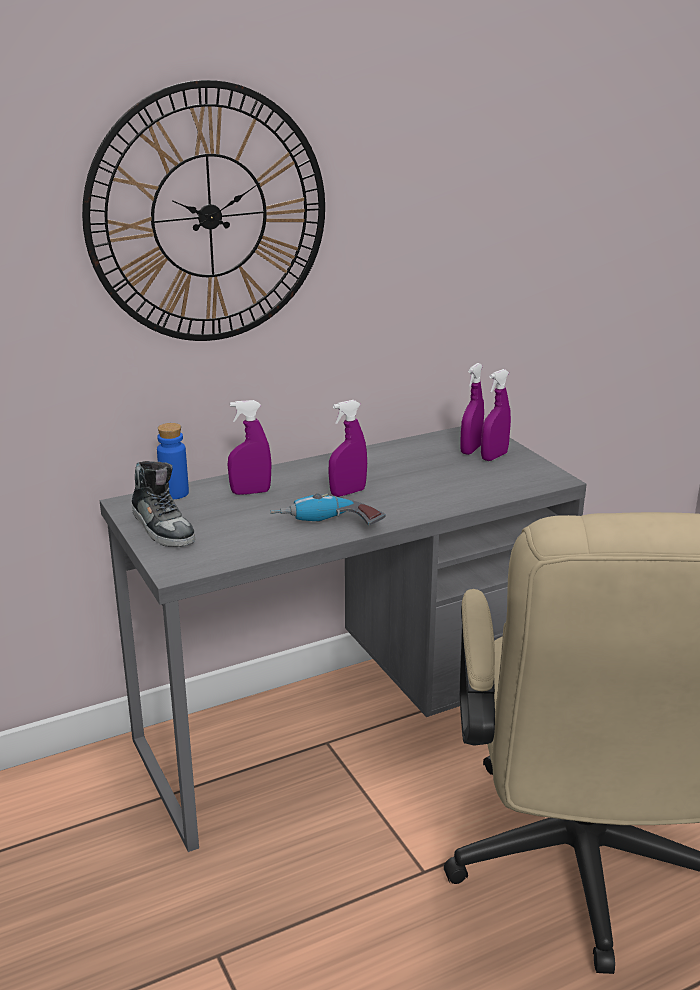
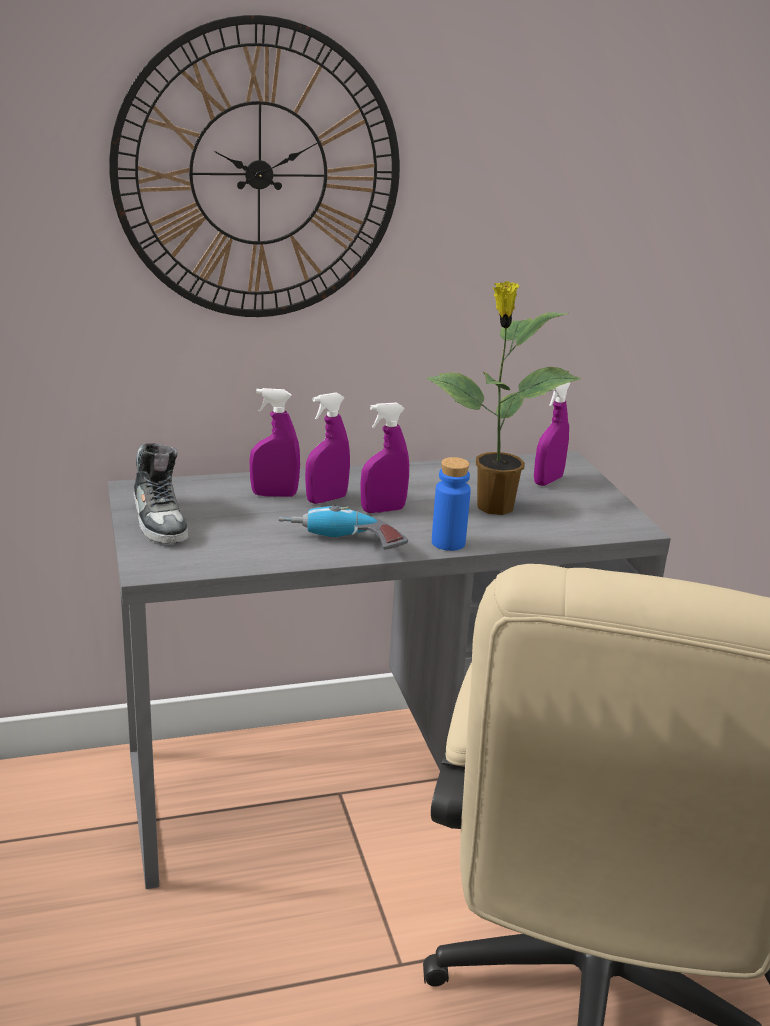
camera: 10 degrees right, 0 degrees up
blue bottle [157,423,189,499] -> blue bottle moved to [432,457,471,551]
purple spray bottle [481,369,511,461] -> purple spray bottle moved to [305,392,350,504]
none -> potted plant [427,281,581,515]

